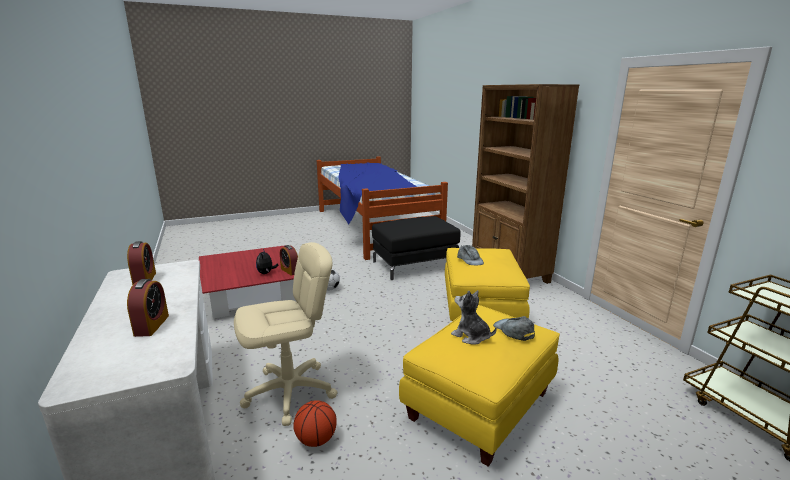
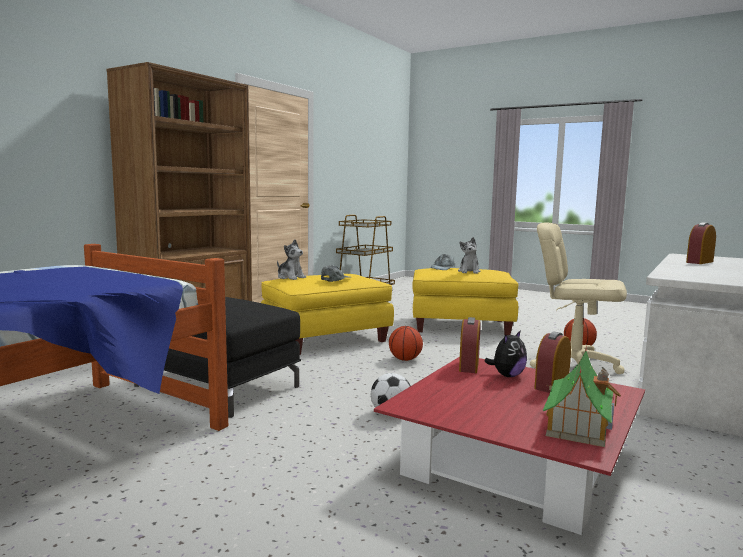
camera: 125 degrees left, 10 degrees down
alarm clock [127,241,156,285] -> alarm clock moved to [534,332,571,393]
none -> plush toy [277,239,306,280]
none -> basketball [389,326,423,361]
none -> toy house [543,344,621,447]

